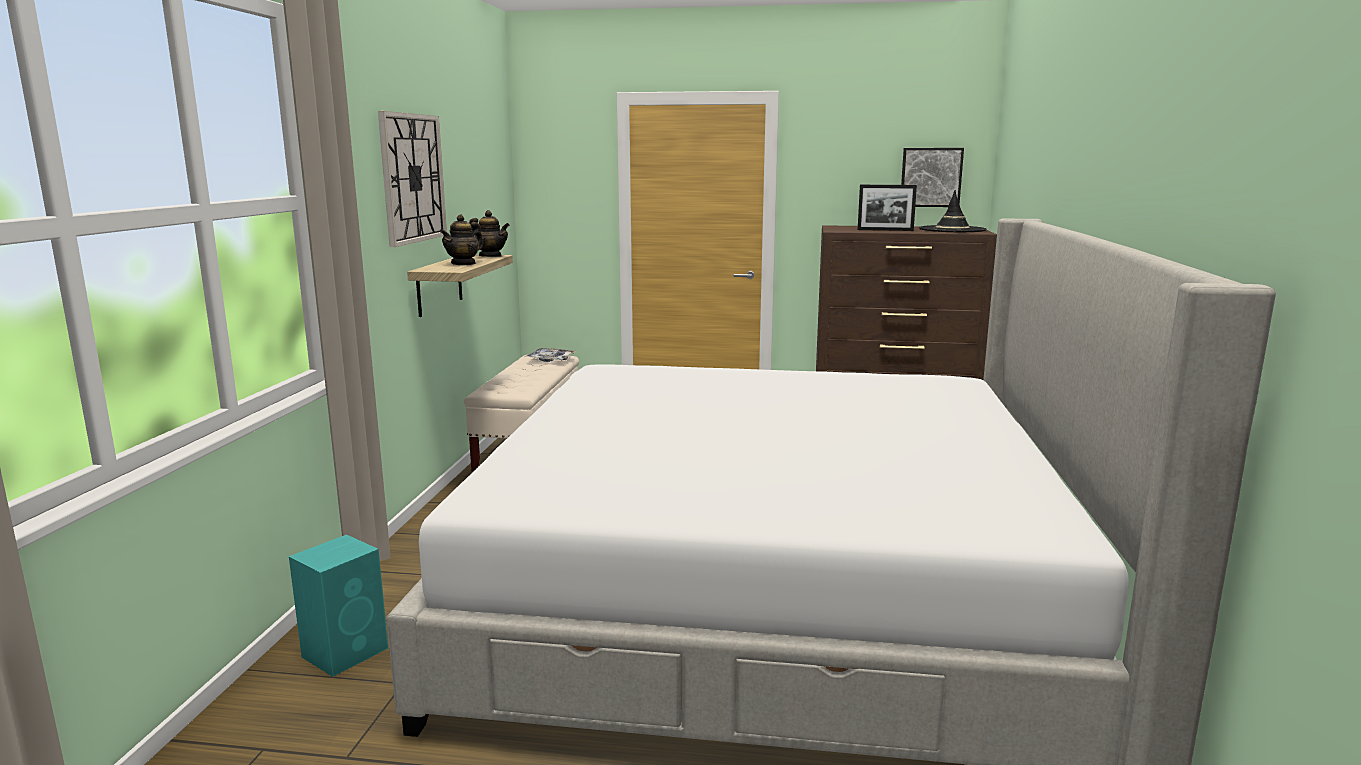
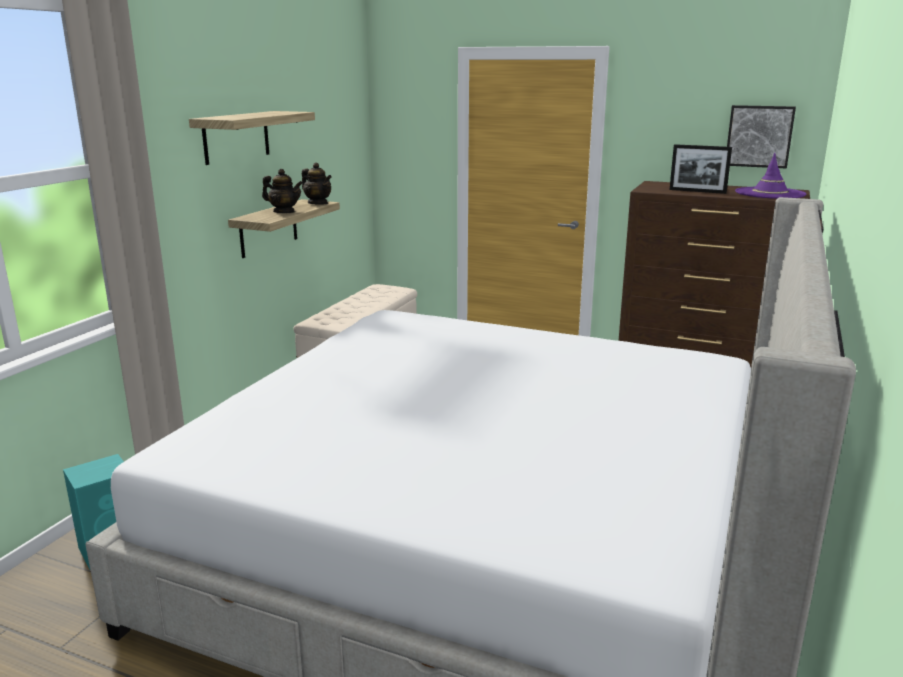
camera: 15 degrees right, 5 degrees up
wall clock [378,111,447,247] -> shelf [189,111,315,165]
teapot [439,214,483,265] -> teapot turned 120 degrees counterclockwise [262,169,303,213]
tray [525,348,576,362] -> none
black hat [919,190,986,232] -> purple hat [735,153,806,199]

